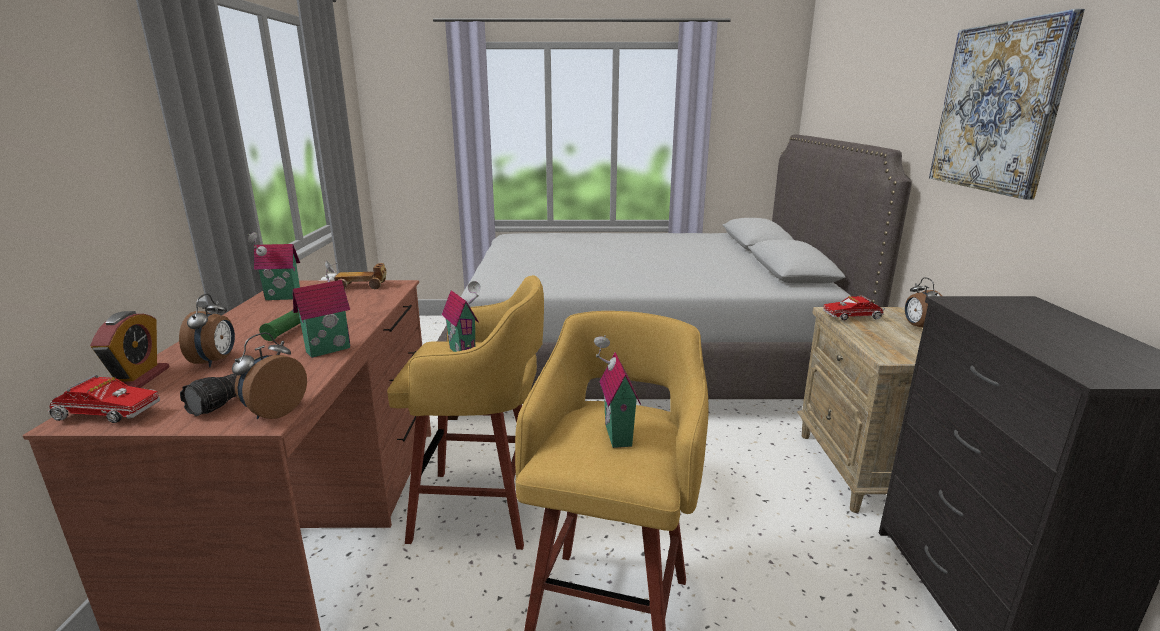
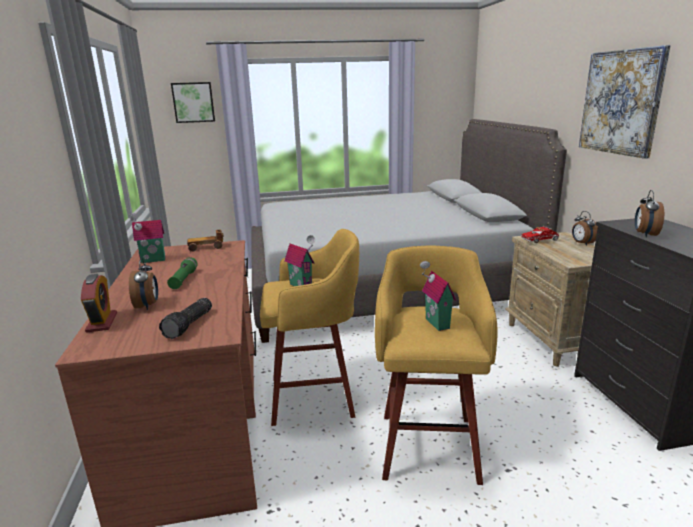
camera: 10 degrees left, 0 degrees up
toy truck [48,375,160,423] -> none
alarm clock [232,332,307,419] -> alarm clock moved to [635,190,664,237]
toy house [293,260,350,358] -> none
none -> picture [171,82,215,123]

